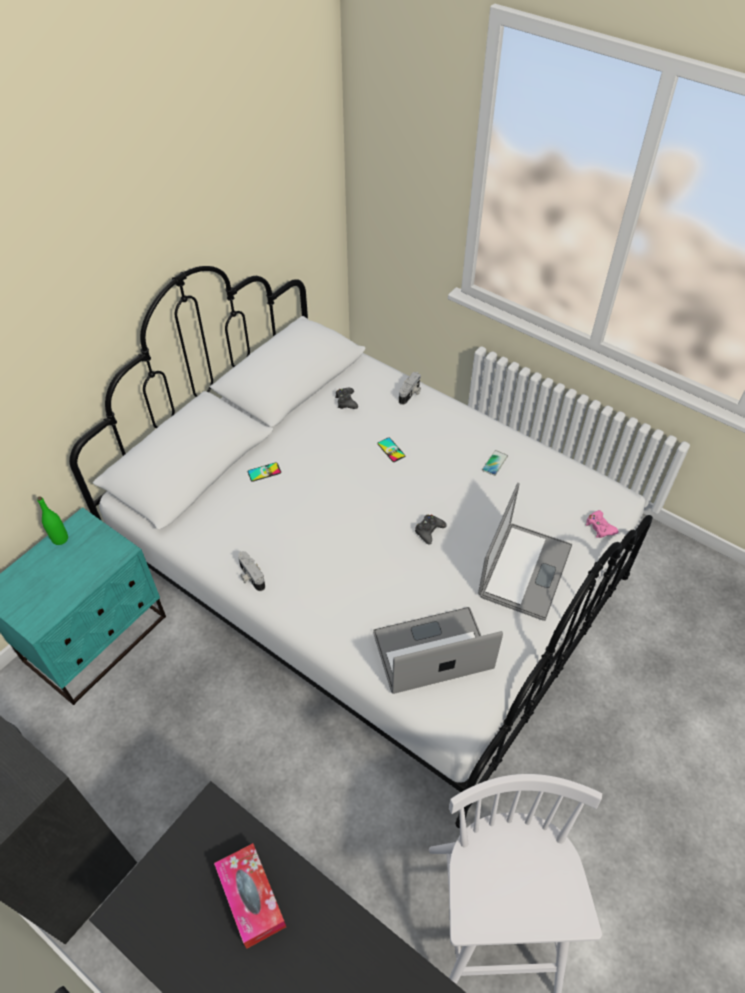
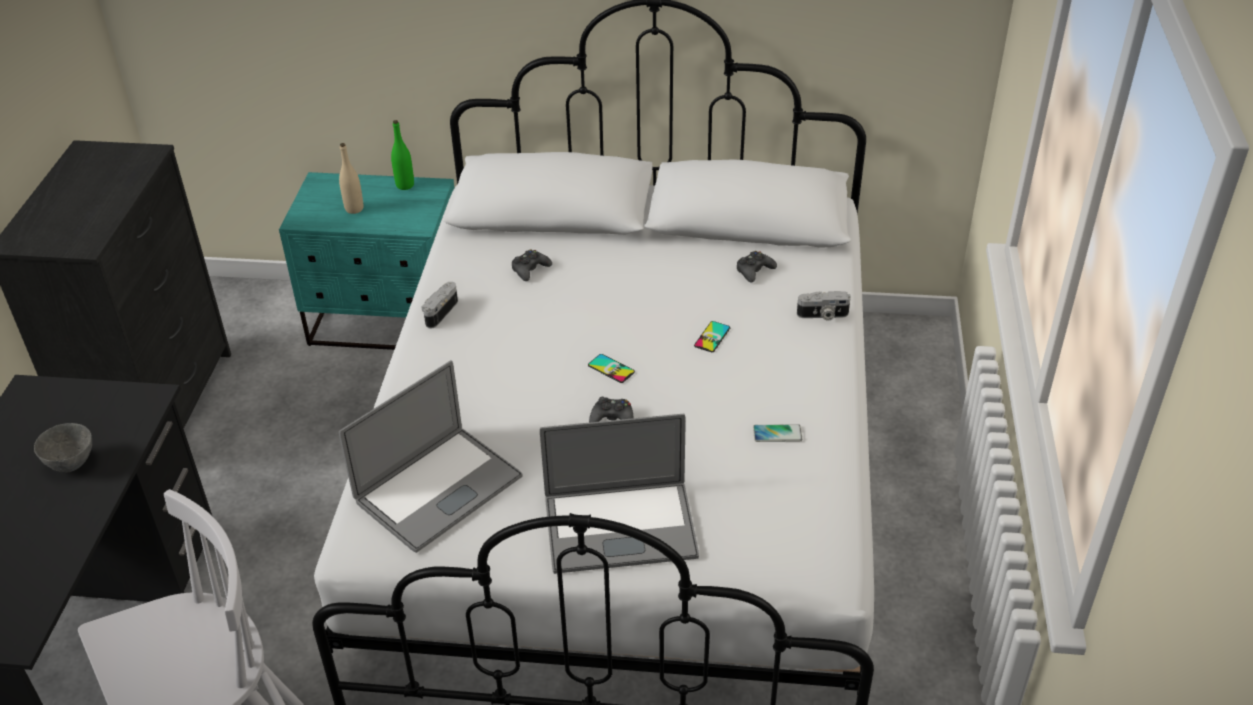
camera: 60 degrees right, 10 degrees down
tissue box [214,843,286,949] -> grey bowl [34,423,92,473]
phone [248,462,281,482] -> phone moved to [588,354,635,383]
laptop [373,607,503,694] -> laptop turned 90 degrees clockwise [339,360,523,553]
pink game controller [586,510,619,538] -> none
none -> beige bottle [339,143,363,214]
none -> black game controller [512,250,552,281]

